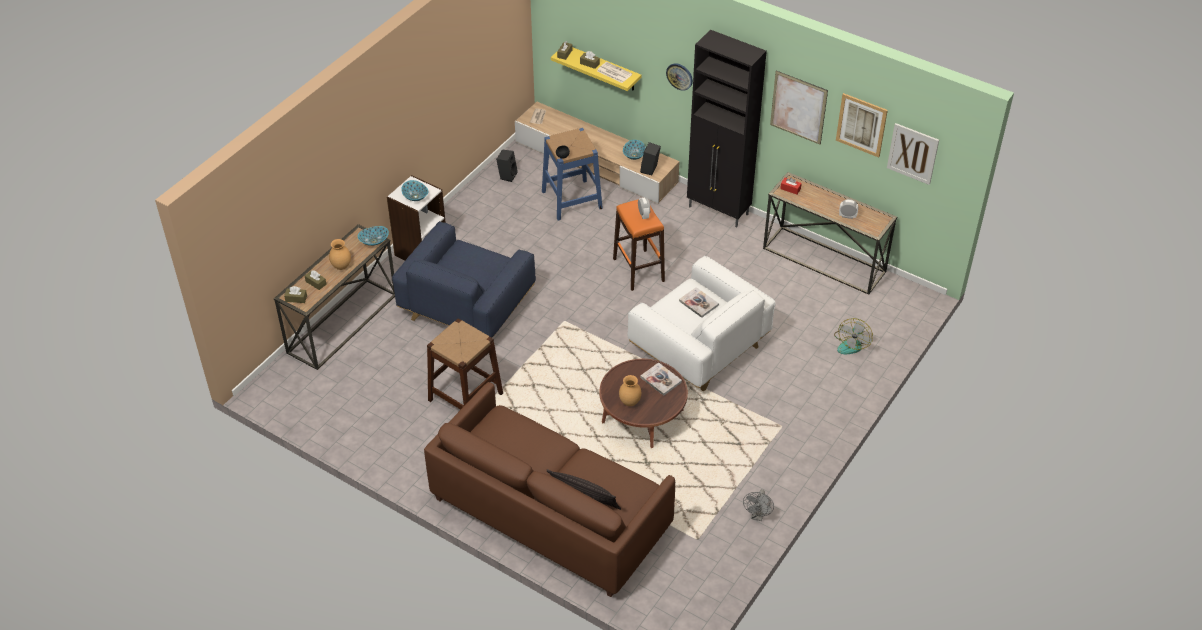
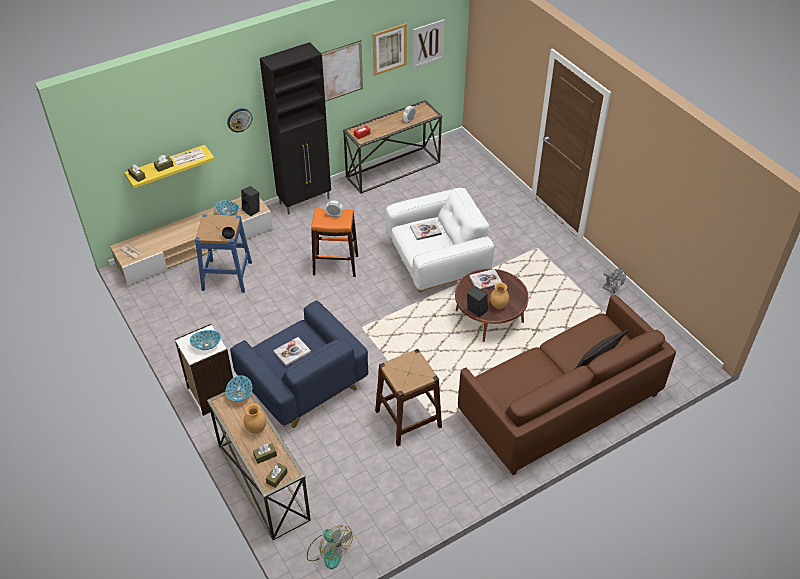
camera: 65 degrees left, 0 degrees up
black speaker [496,150,518,182] -> black speaker moved to [467,286,488,317]
fan [834,318,873,354] -> fan moved to [307,525,353,569]
none -> book [273,337,311,366]

